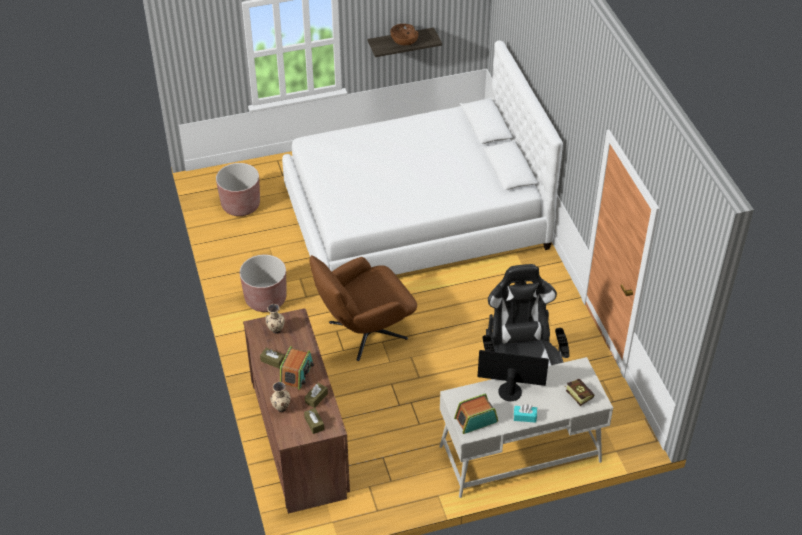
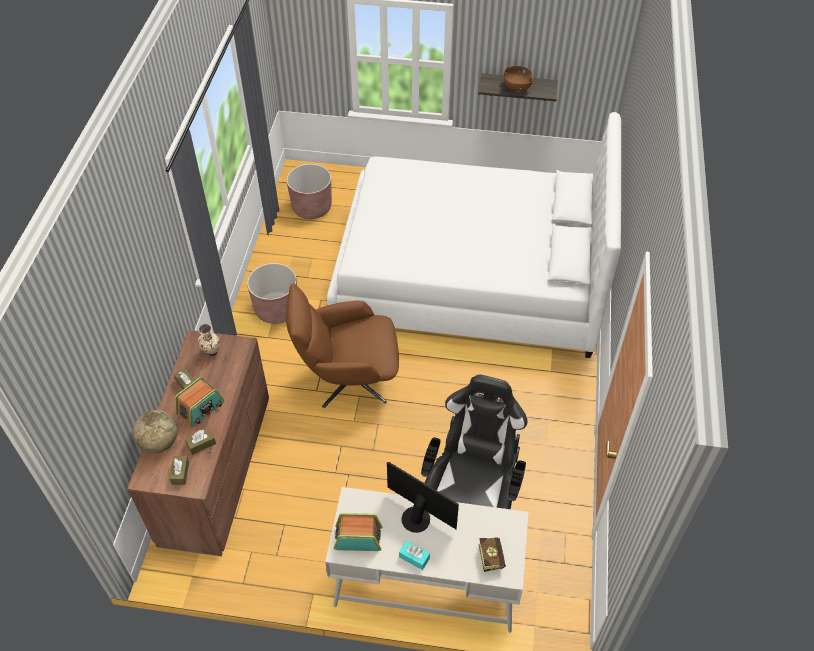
camera: 25 degrees right, 5 degrees up
beige vase [270,382,290,412] -> globe [133,410,177,453]

